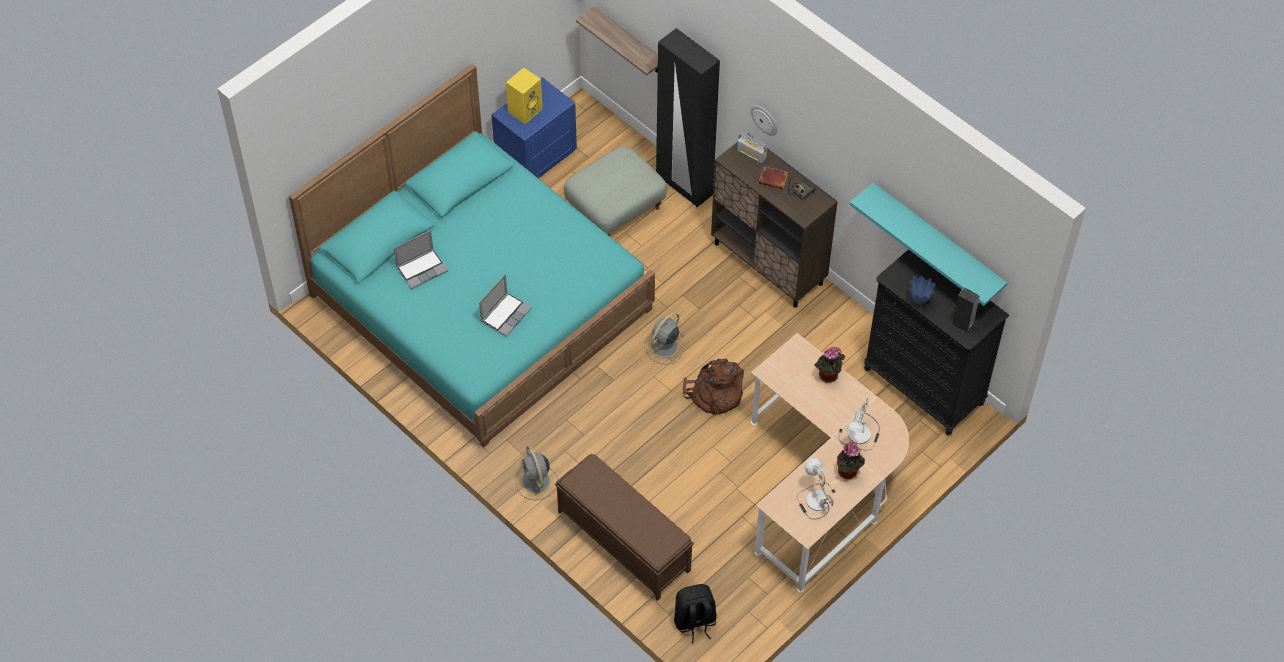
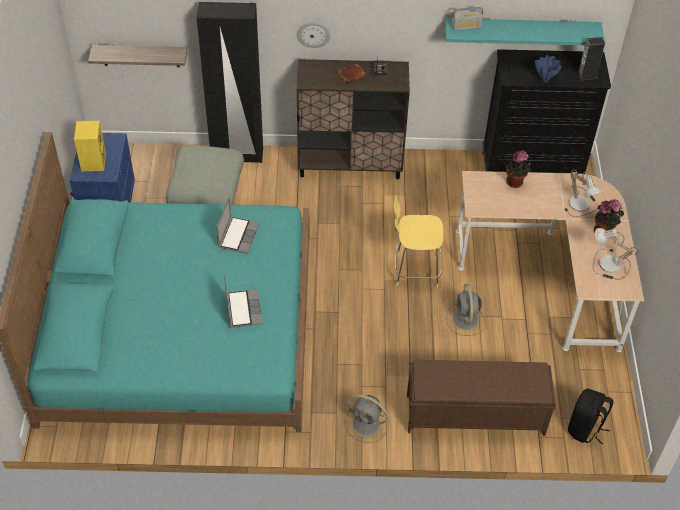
camera: 45 degrees left, 5 degrees down
laptop [394,230,448,289] -> laptop moved to [216,197,259,254]
grey fan [644,312,684,365] -> grey fan moved to [446,284,486,336]
brown backpack [683,359,744,415] -> yellow stool [394,195,443,288]
radio [737,132,767,163] -> radio moved to [452,7,483,31]

